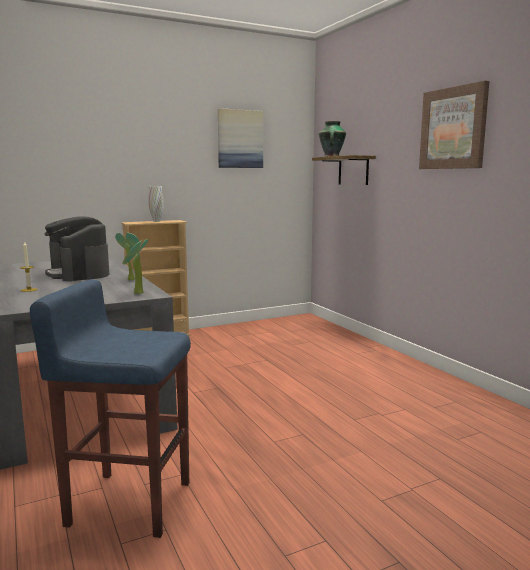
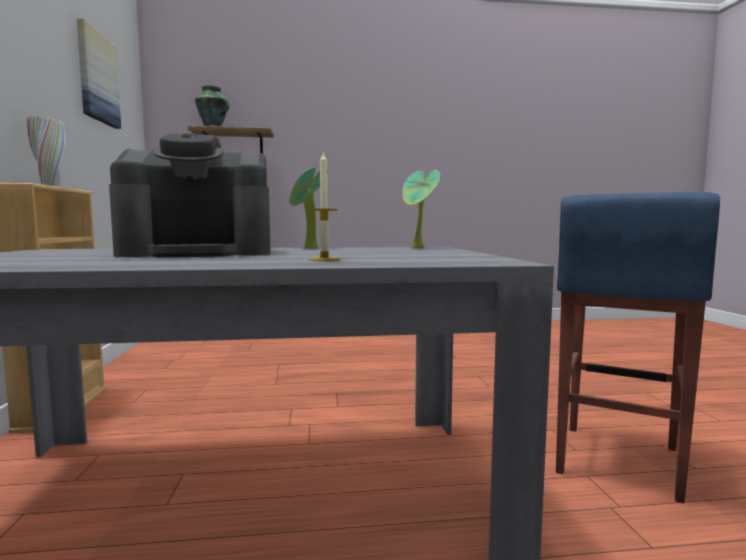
camera: 70 degrees left, 5 degrees down
picture [419,81,489,169] -> none

